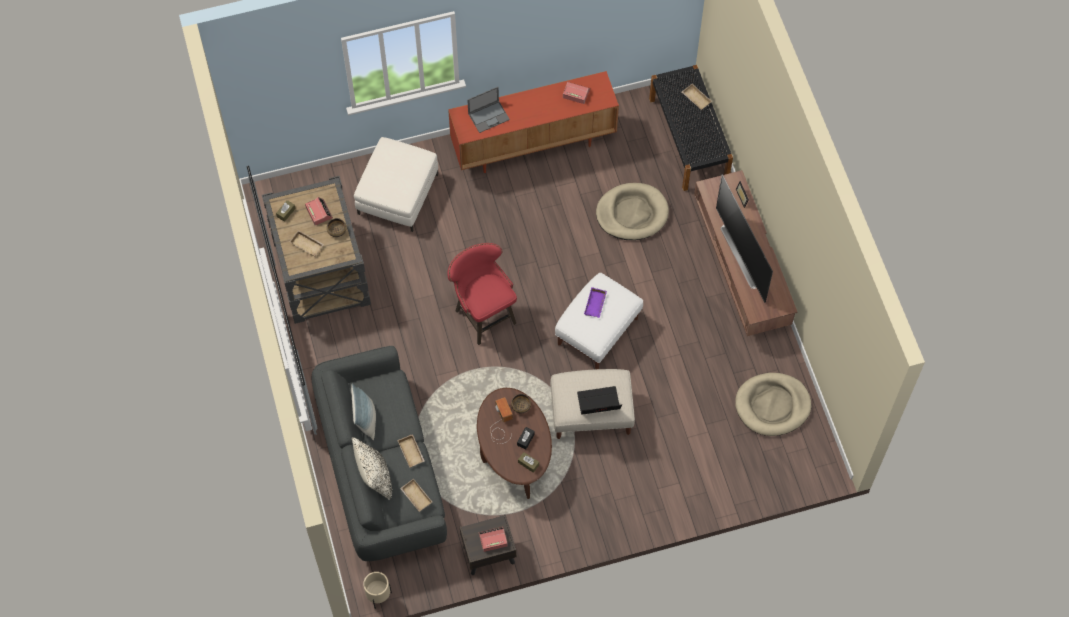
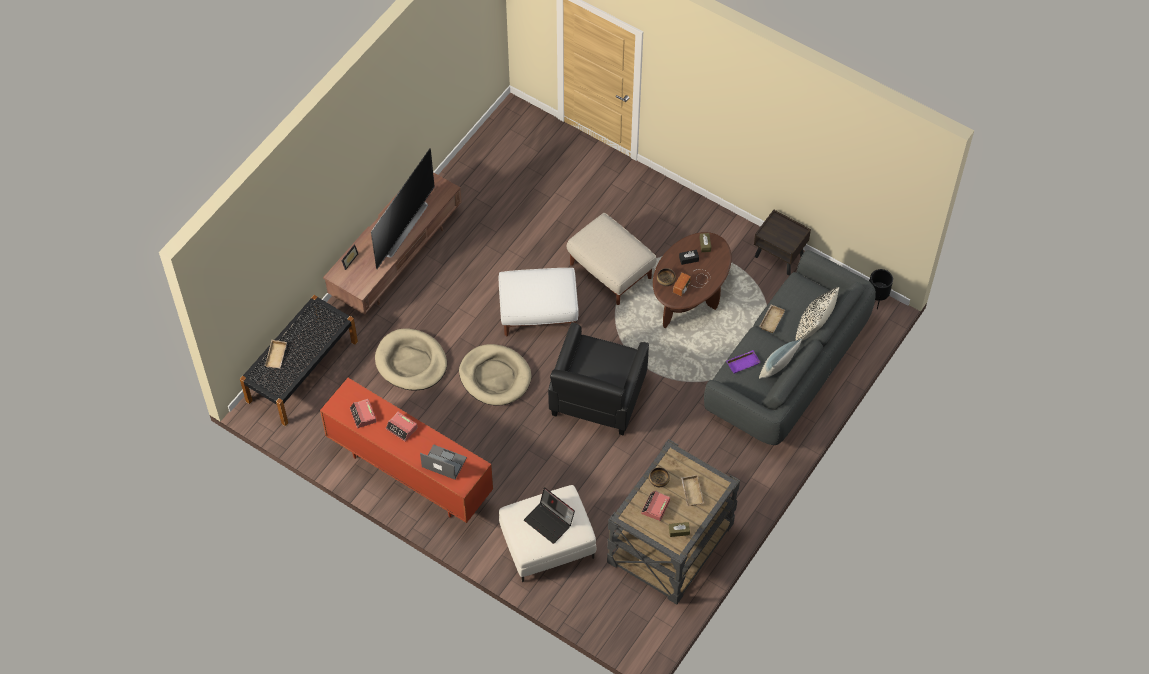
camera: 130 degrees left, 5 degrees down
beige planter [363,572,392,609] -> black planter [869,269,893,309]
beige tray [400,479,432,512] -> none
red stool [447,243,517,345] -> black armchair [548,322,649,435]
alarm clock [479,527,508,552] -> alarm clock moved to [386,412,417,442]
laptop [577,386,622,415] -> laptop moved to [524,487,575,544]
purple tray [584,287,607,318] -> purple tray moved to [726,350,760,374]
beige dog bed [735,373,811,436] -> beige dog bed moved to [459,344,531,406]

